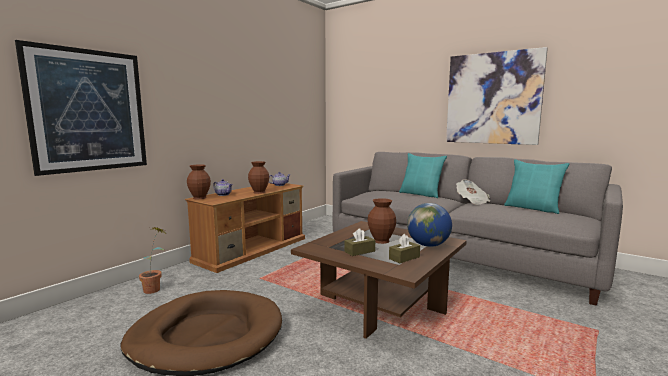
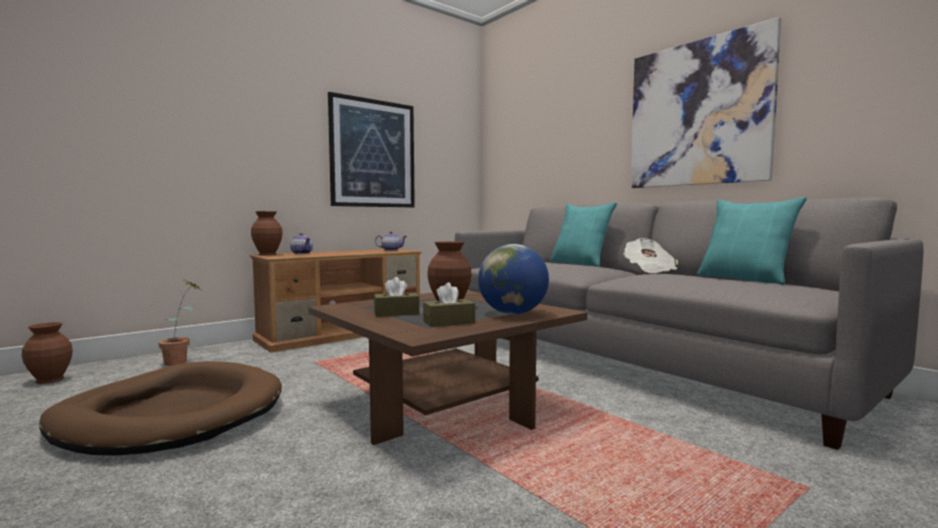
camera: 15 degrees right, 5 degrees down
picture [15,40,147,176] -> picture moved to [328,92,415,207]
brown vase [248,161,269,194] -> brown vase moved to [22,322,73,384]

